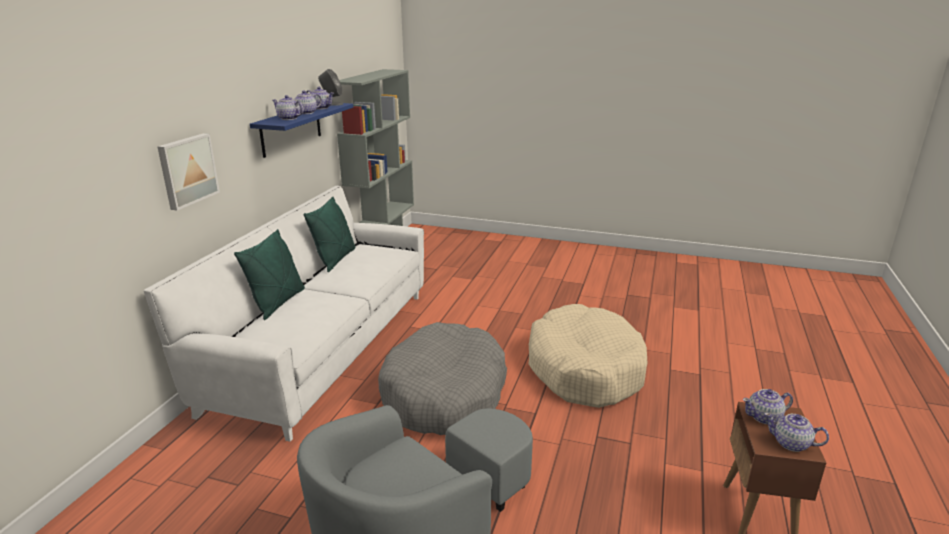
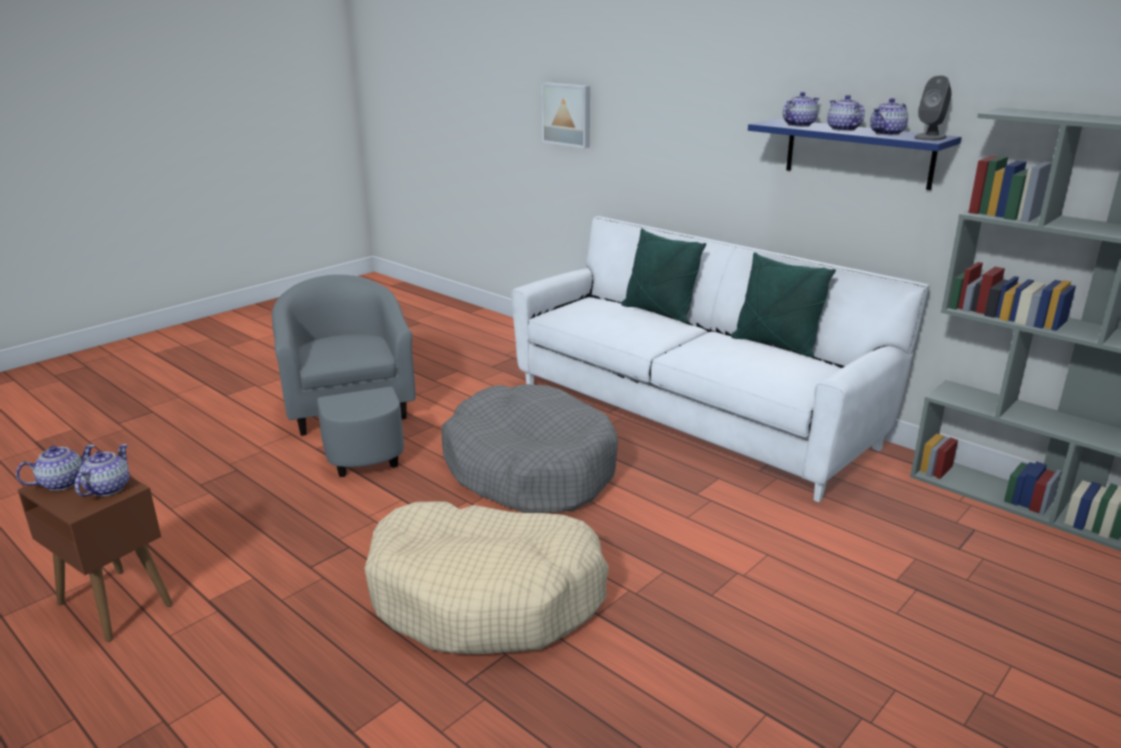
camera: 115 degrees right, 0 degrees up
picture [157,133,220,210] -> picture moved to [541,82,590,148]

